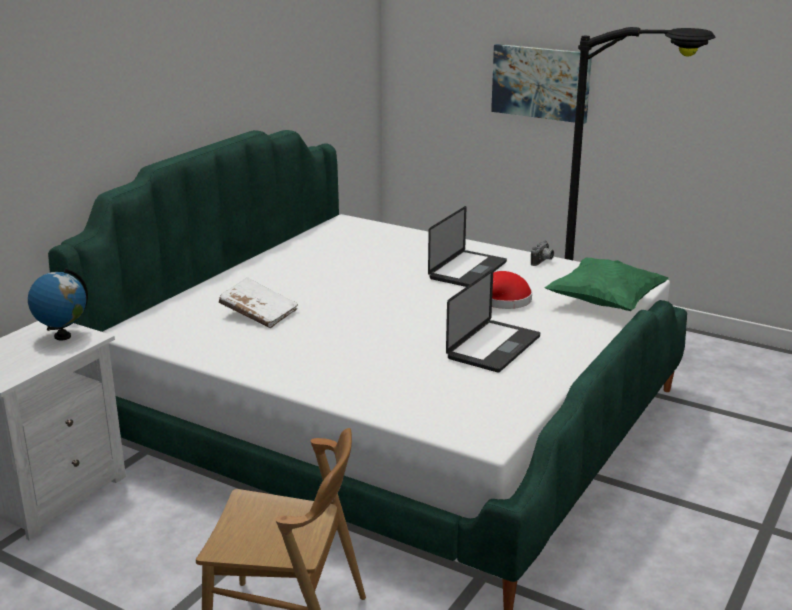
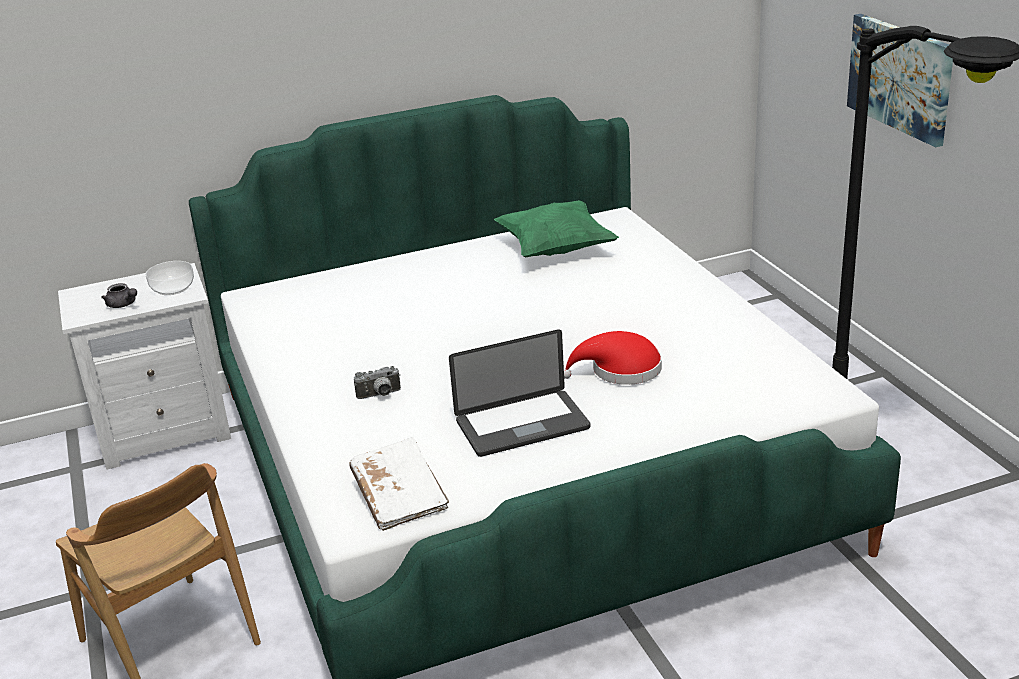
camera: 40 degrees right, 5 degrees up
globe [28,268,88,340] -> bowl [146,261,194,295]
white book [219,277,298,328] -> white book moved to [349,437,449,531]
laptop [428,206,507,287] -> none
camera [531,240,554,266] -> camera moved to [354,366,401,399]
green pillow [544,258,669,311] -> green pillow moved to [494,200,619,258]
none -> grey teapot [101,283,137,308]

